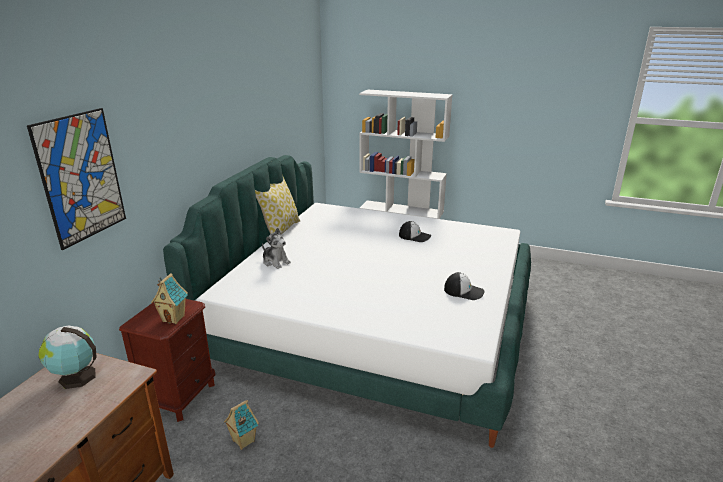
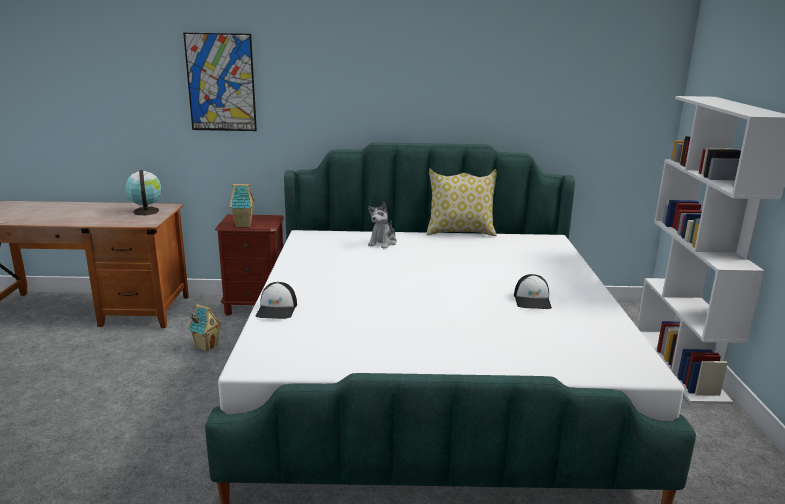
camera: 70 degrees right, 5 degrees down
cap [444,272,485,300] -> cap moved to [256,282,297,319]

